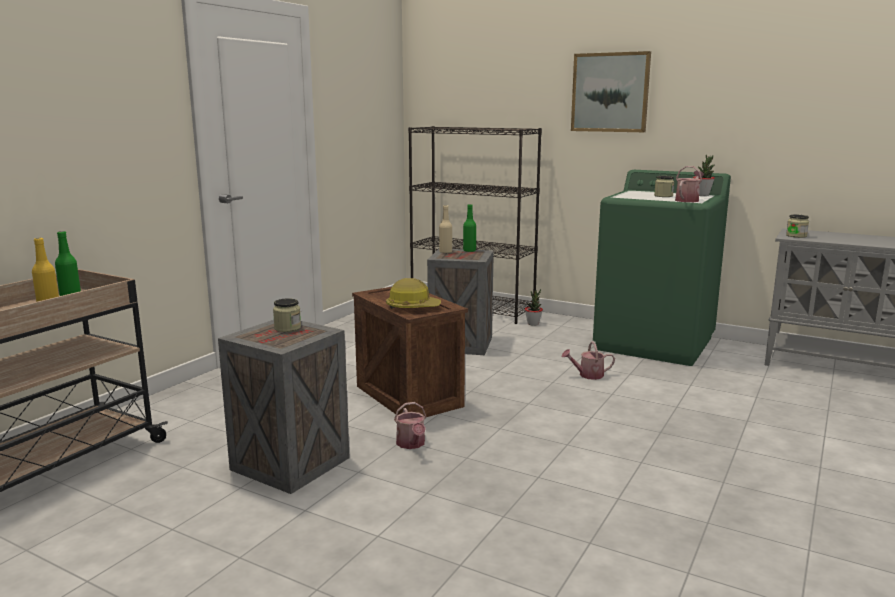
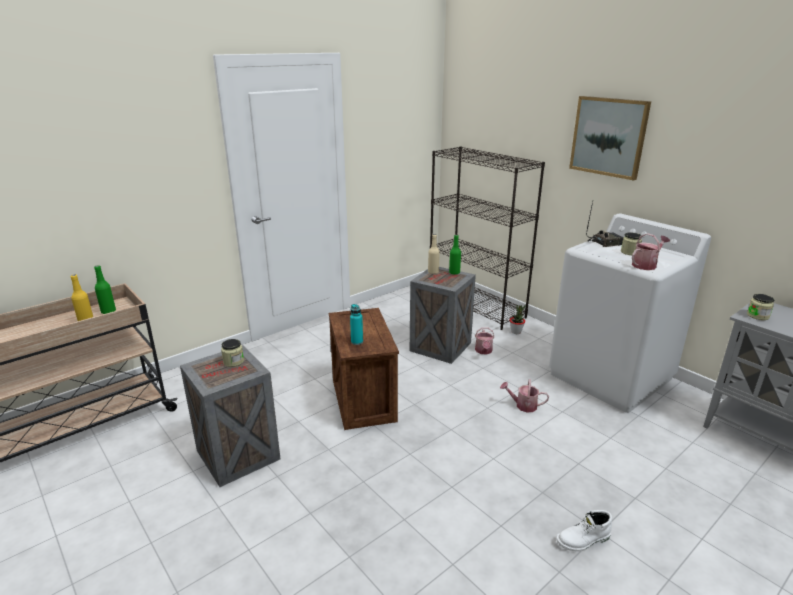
camera: 20 degrees right, 10 degrees up
hard hat [386,278,441,309] -> turquoise bottle [350,304,363,345]
watering can [394,402,426,449] -> watering can moved to [475,327,494,354]
green washing machine [593,170,731,366] -> white washing machine [549,214,711,413]
potted plant [693,155,715,196] -> none
none -> white boot [556,510,612,551]
none -> radio [586,202,624,247]

